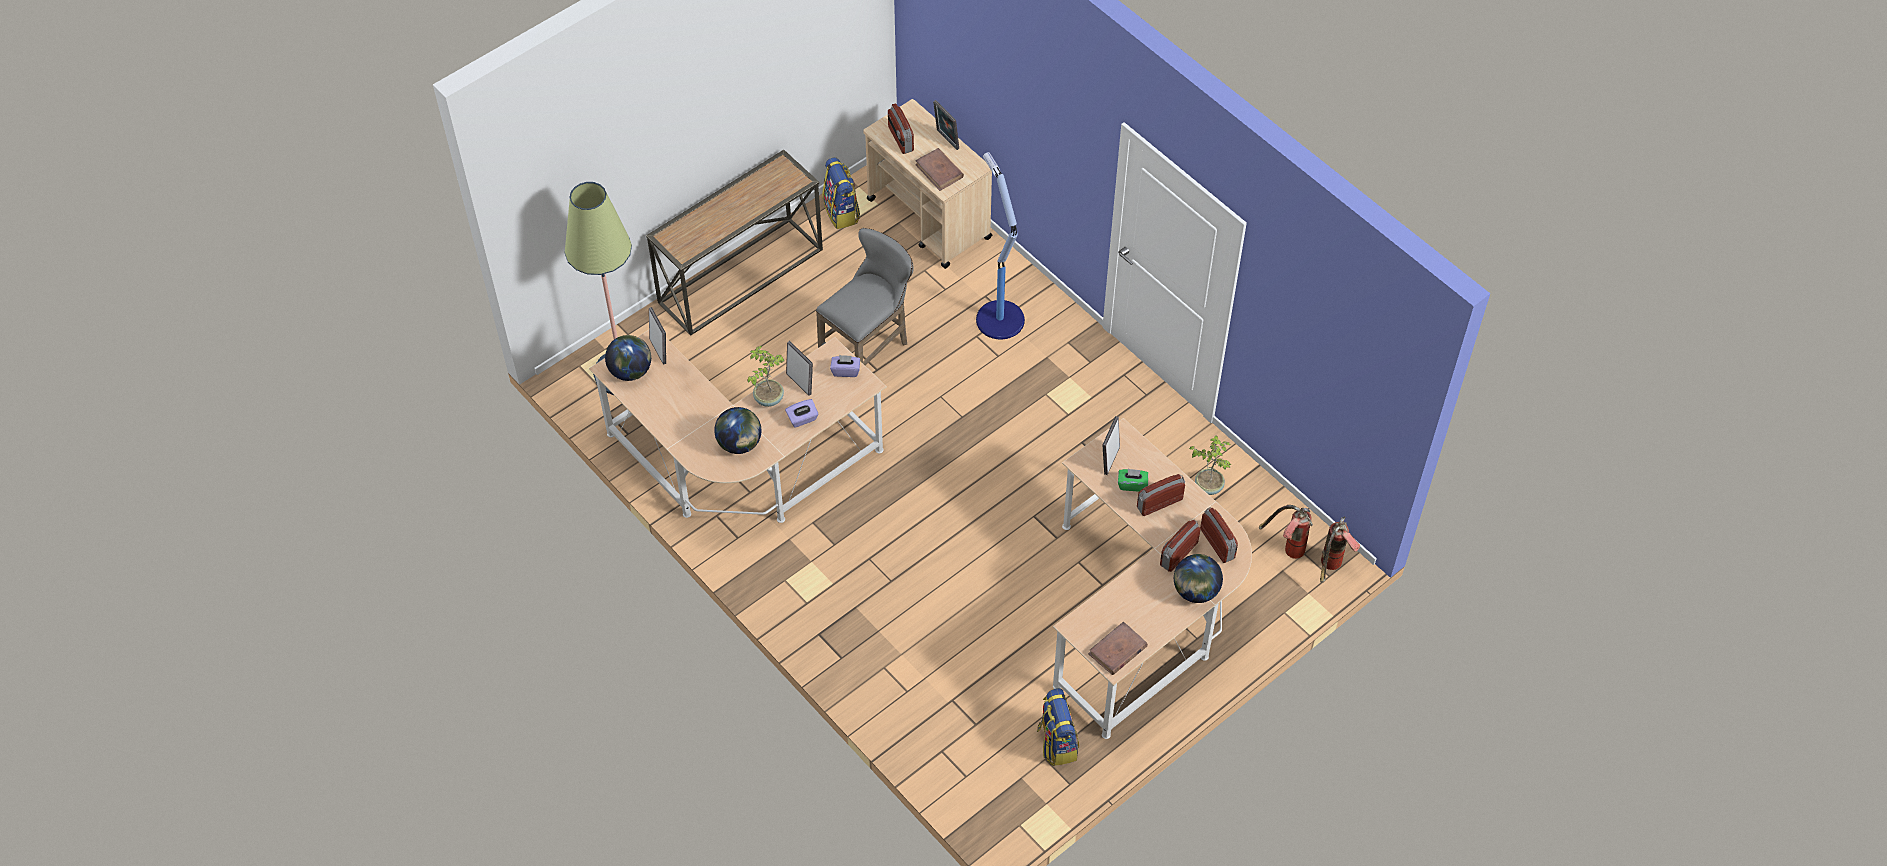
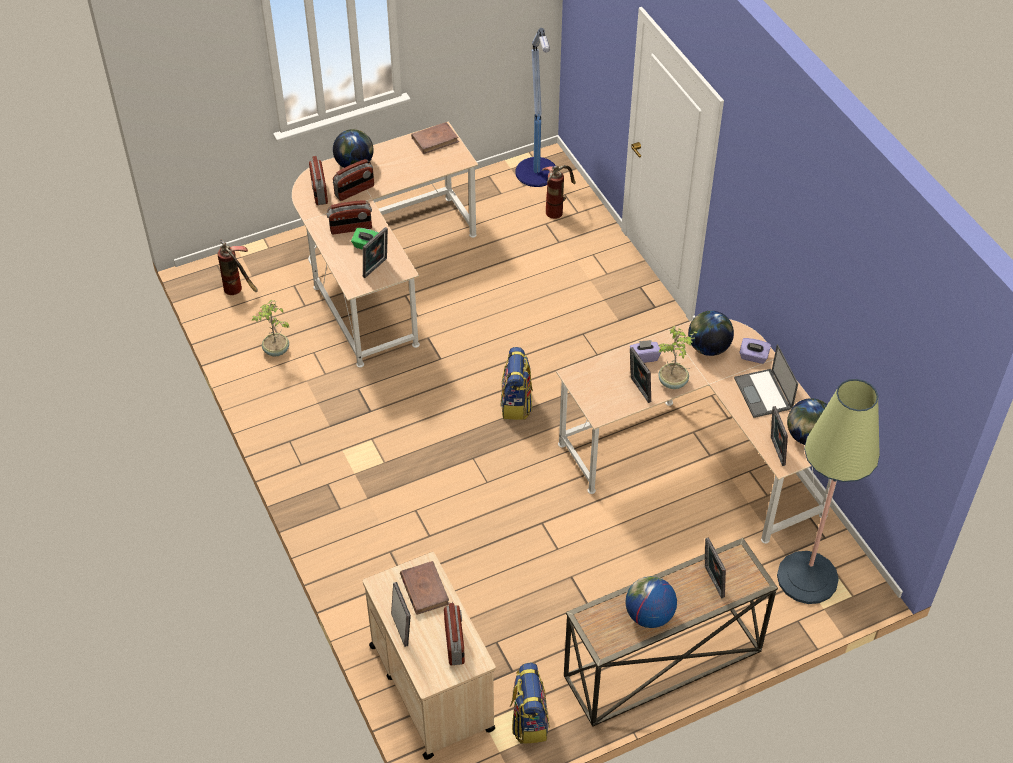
camera: 165 degrees left, 5 degrees down
grey stool [816,228,914,366] -> none
purple tissue box [830,355,860,377] -> purple tissue box moved to [739,338,771,364]
floor lamp [976,152,1025,339] -> floor lamp moved to [515,28,556,187]
backpack [1037,688,1079,766] -> backpack moved to [501,347,533,420]
fire extinguisher [1320,517,1360,583] -> fire extinguisher moved to [542,165,576,219]
none -> globe [625,576,677,628]
none -> picture frame [705,537,726,598]
none -> laptop [734,344,798,418]

